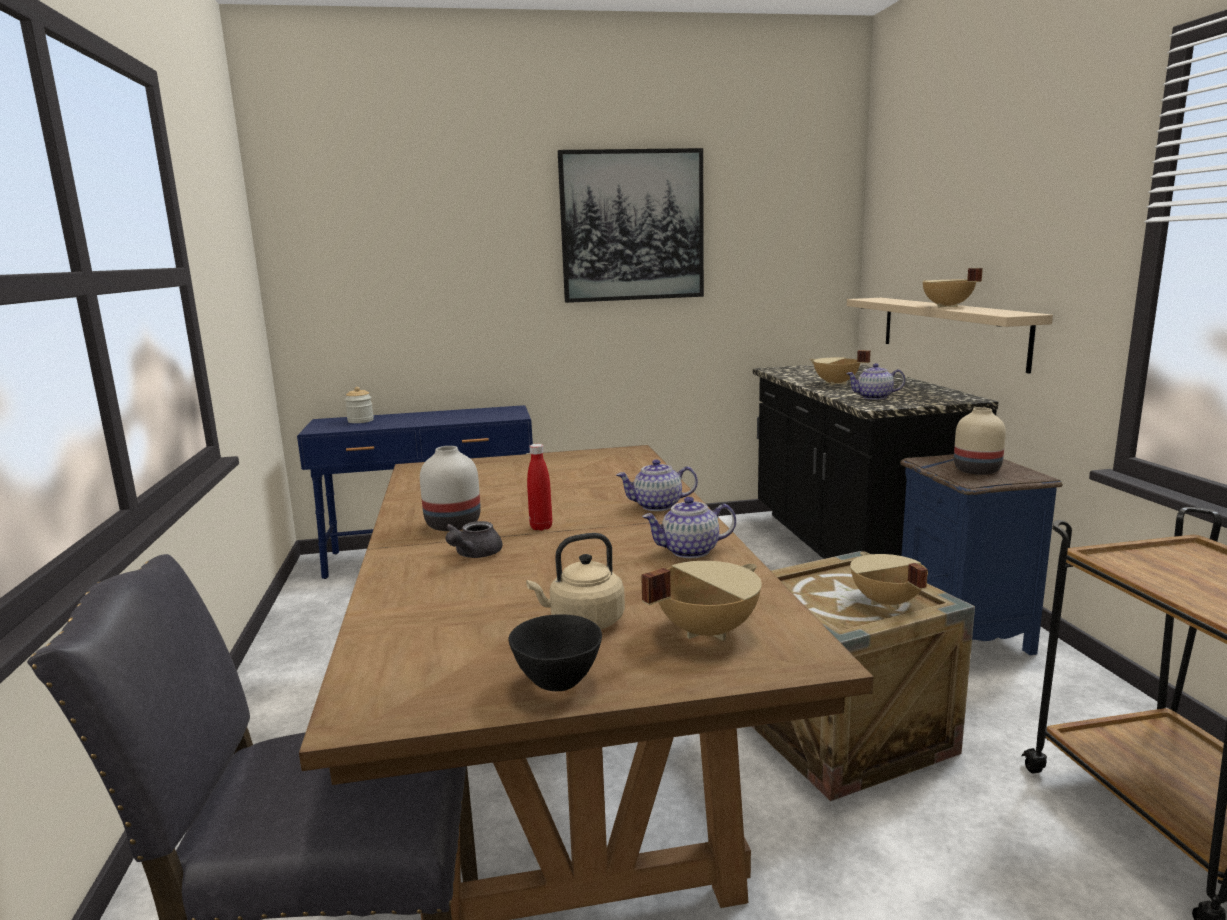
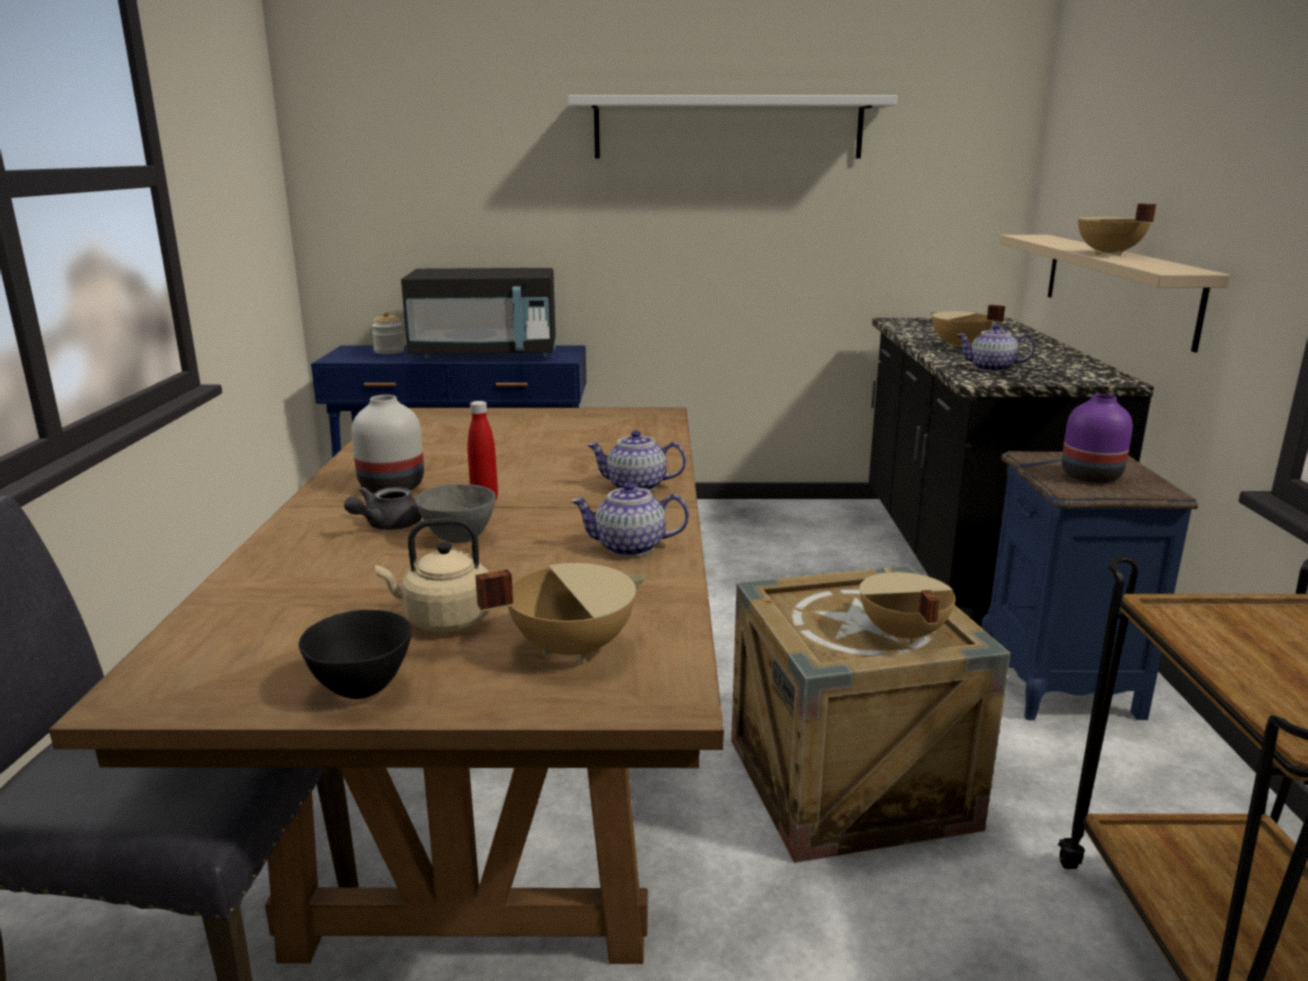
camera: 10 degrees right, 5 degrees up
picture [558,148,704,303] -> white shelf [568,95,897,158]
beige vase [954,407,1006,475] -> purple vase [1062,394,1133,483]
none -> black microwave [401,268,556,359]
none -> grey bowl [415,484,496,543]

